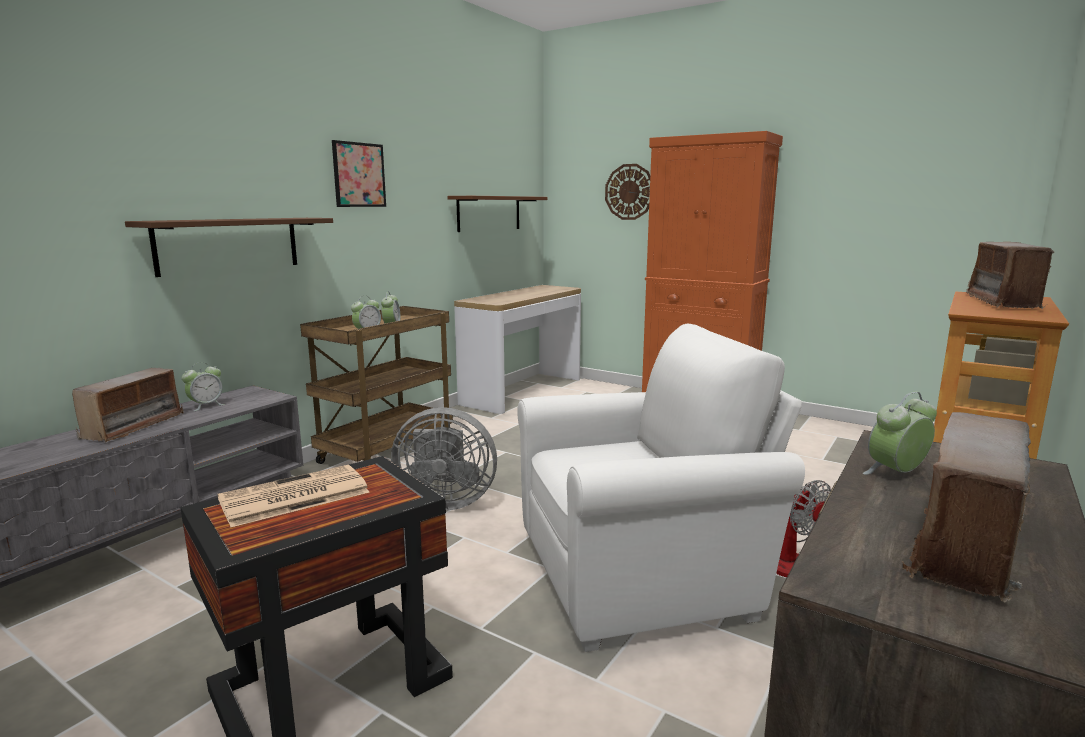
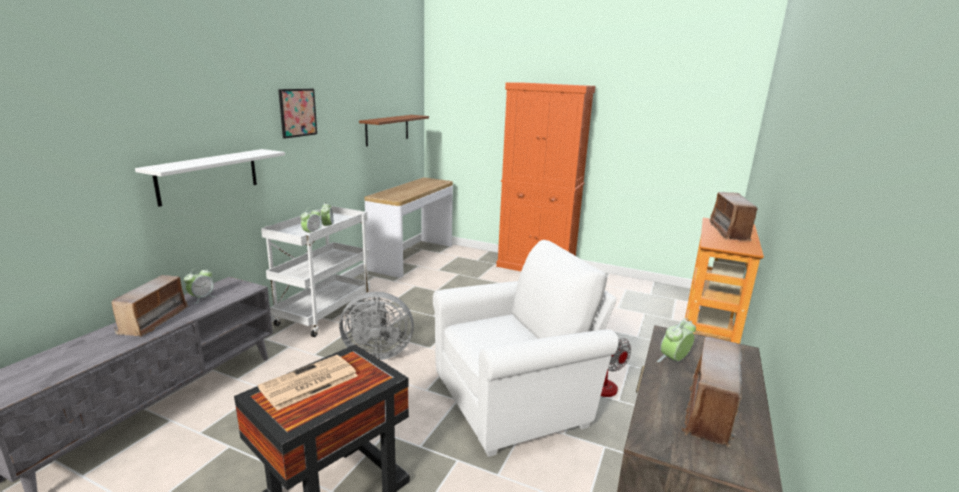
camera: 10 degrees left, 5 degrees up
brown shelf [125,218,333,277] -> white shelf [135,149,285,207]
brown cart [300,306,453,464] -> white cart [261,206,370,337]
wall clock [605,164,650,220] -> none

